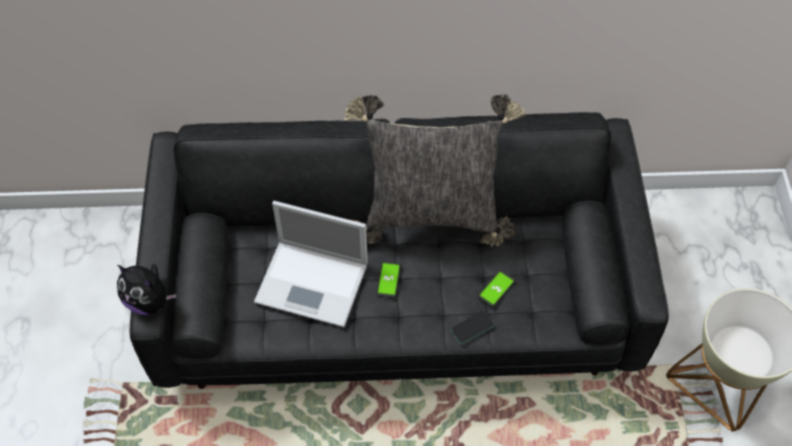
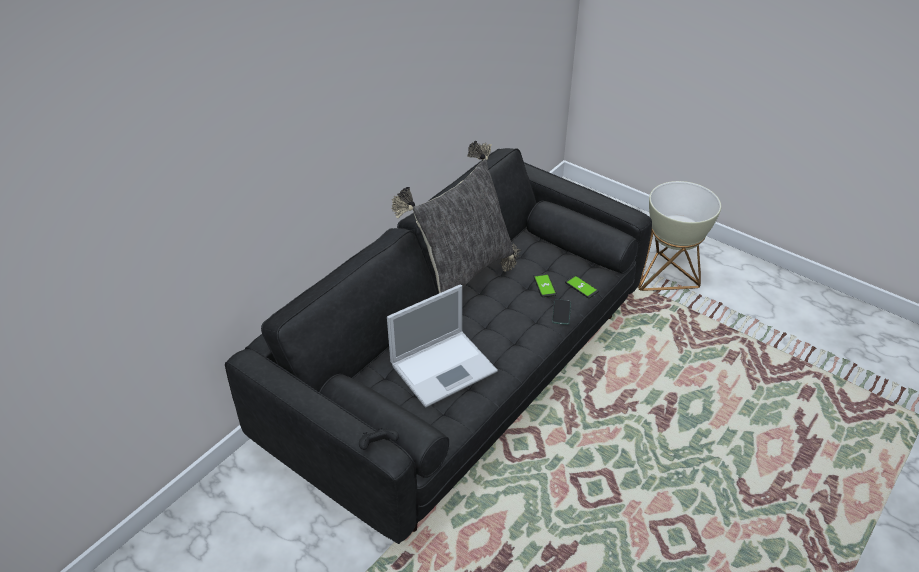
camera: 50 degrees left, 15 degrees down
plush toy [117,264,176,315] -> black game controller [359,427,399,450]
phone [376,261,401,298] -> phone moved to [565,275,599,298]

